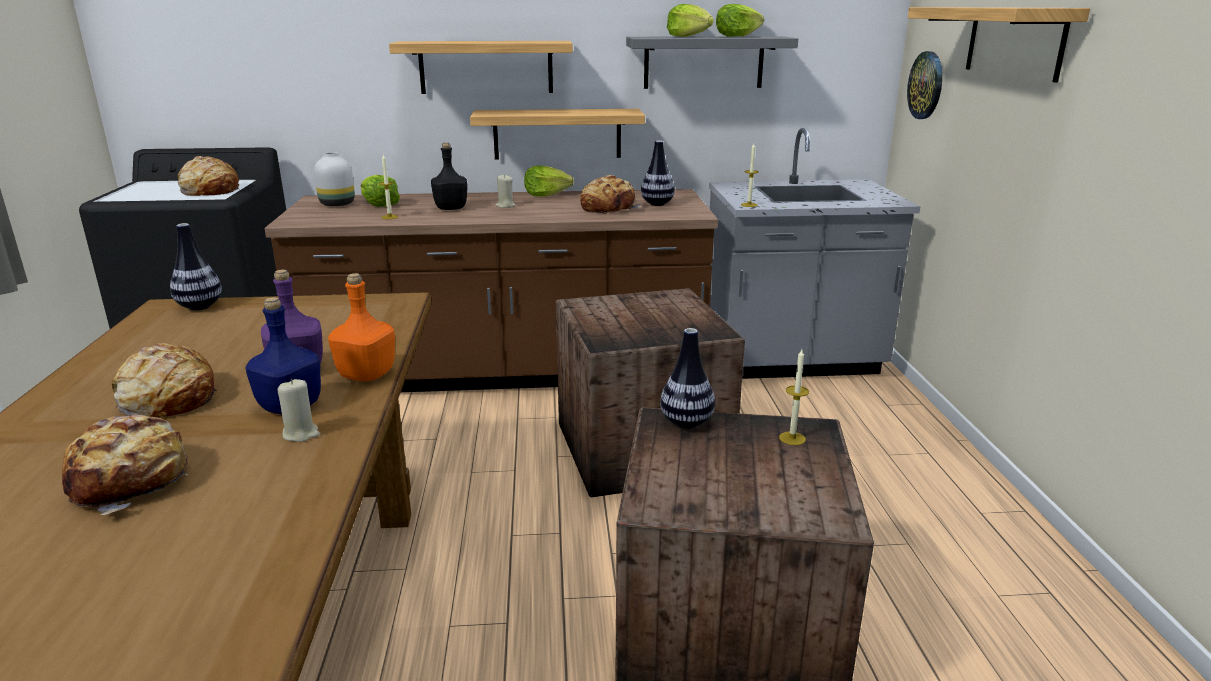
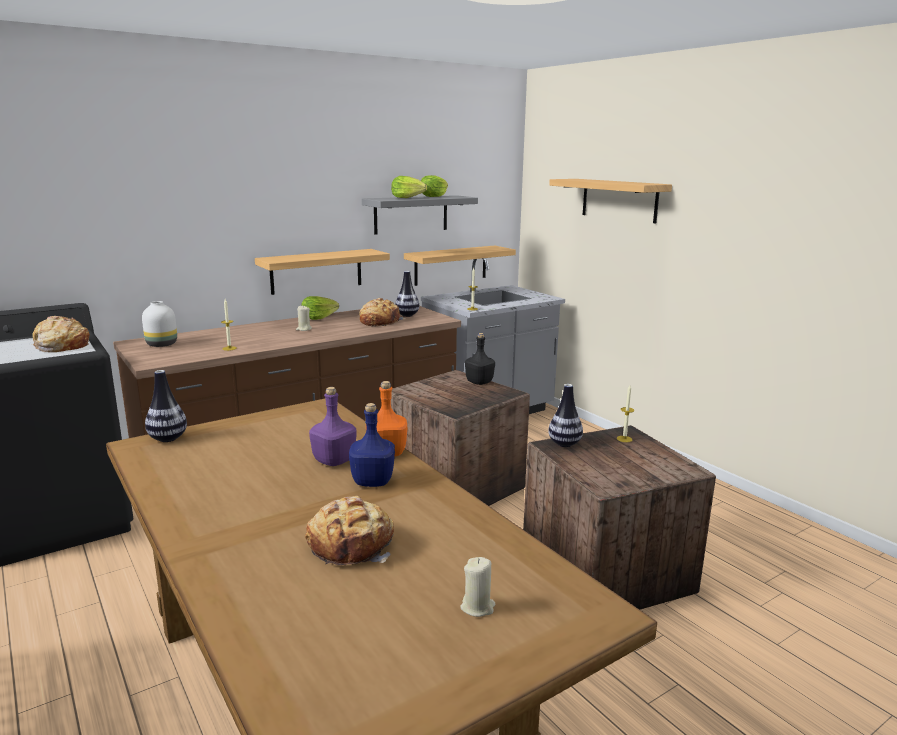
camera: 30 degrees left, 5 degrees down
bread [112,343,217,418] -> none
beige candle [278,379,320,442] -> beige candle moved to [460,557,495,617]
lettuce [361,175,400,207] -> none
shelf [389,41,573,94] -> shelf moved to [404,246,516,286]
black bottle [431,142,467,210] -> black bottle moved to [465,333,495,385]
wall clock [907,51,942,119] -> none

